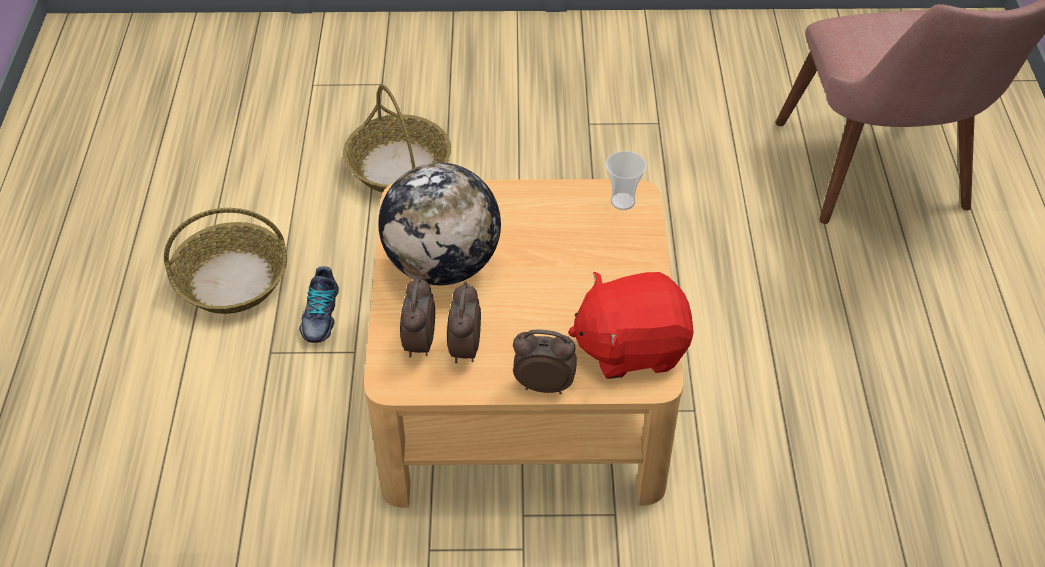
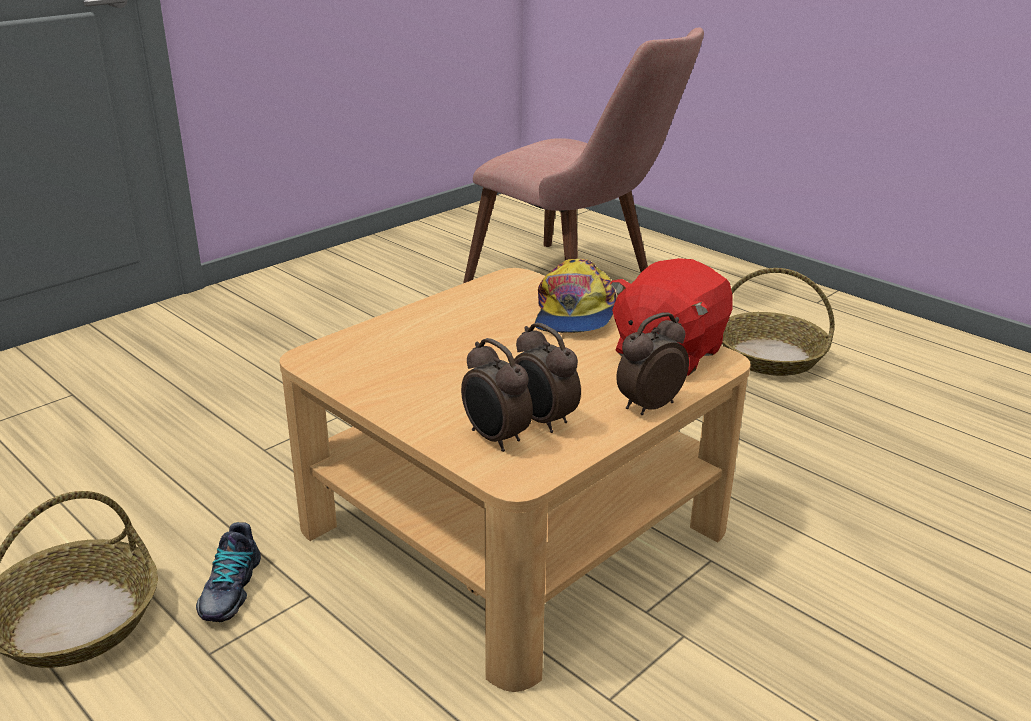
camera: 45 degrees left, 20 degrees down
shoe [299,267,339,343] -> shoe turned 45 degrees clockwise [196,522,261,623]
basket [343,85,451,193] -> basket moved to [722,268,835,376]
globe [378,163,501,285] -> none
cup [606,151,646,210] -> none
none -> cap [535,259,617,333]

